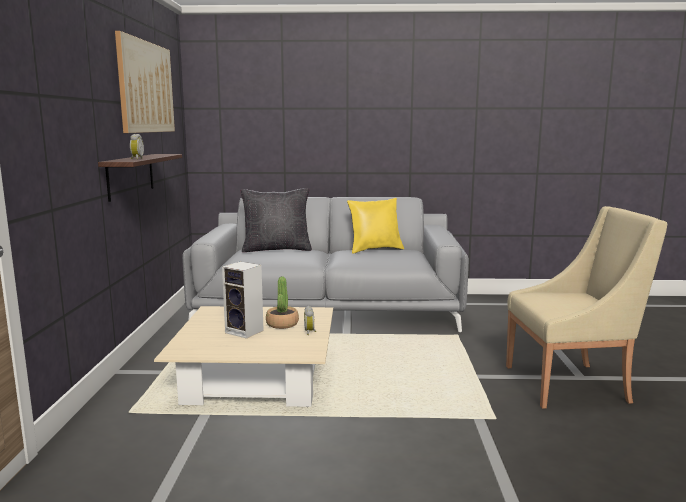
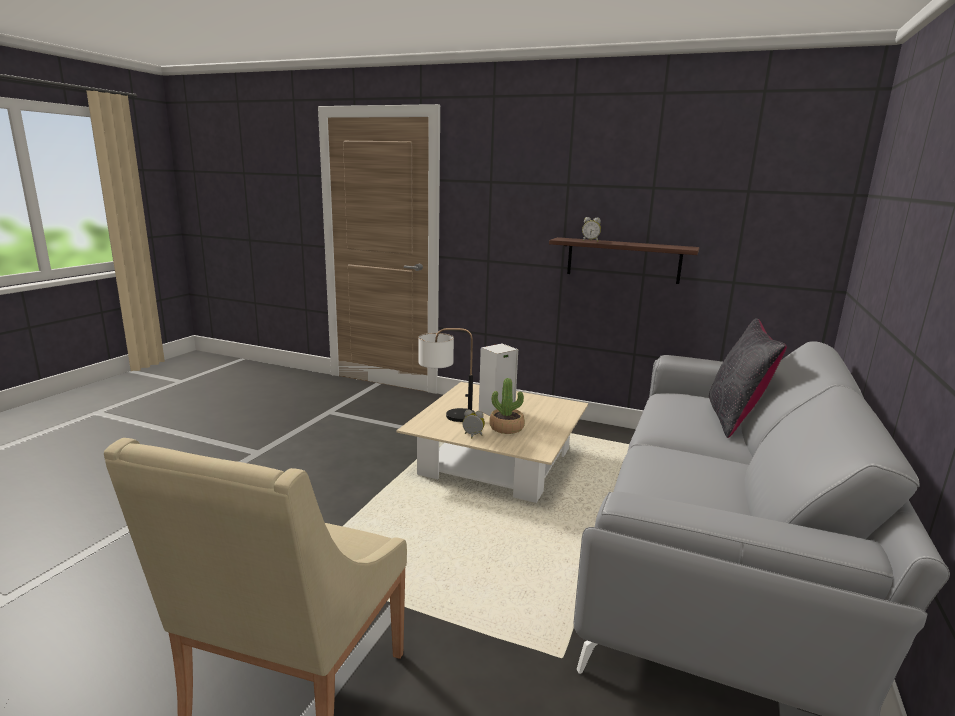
camera: 110 degrees right, 5 degrees up
picture [115,31,175,133] -> none
yellow pillow [347,198,404,254] -> none
none -> table lamp [419,328,475,422]

